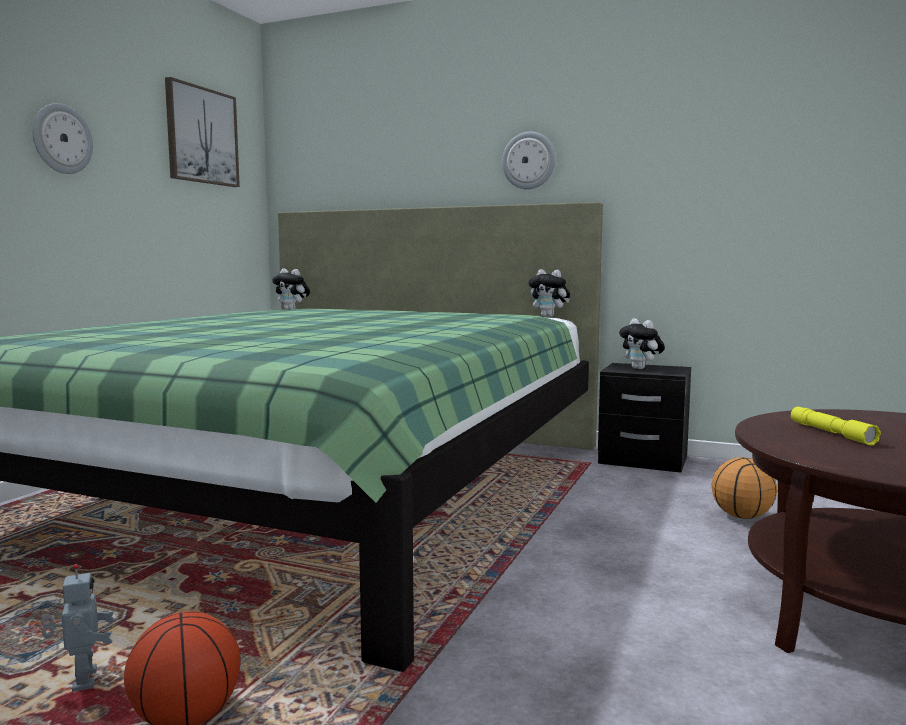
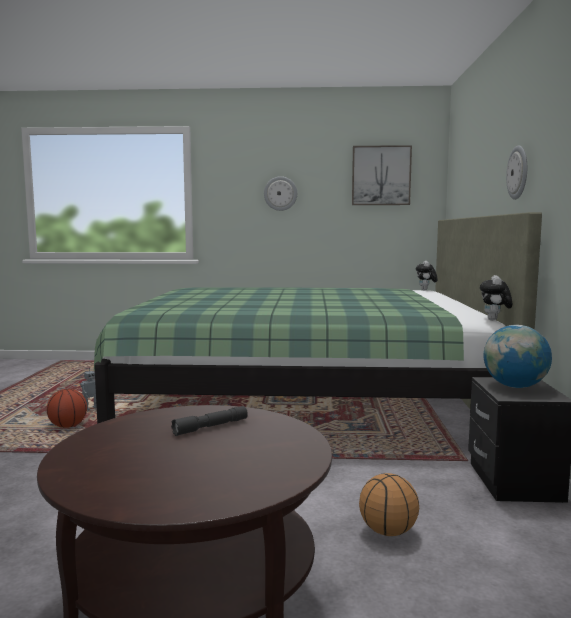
camera: 70 degrees right, 0 degrees up
plush toy [619,318,665,369] -> globe [483,325,552,388]
yellow flashlight [791,407,881,446] -> grey flashlight [171,406,248,436]

